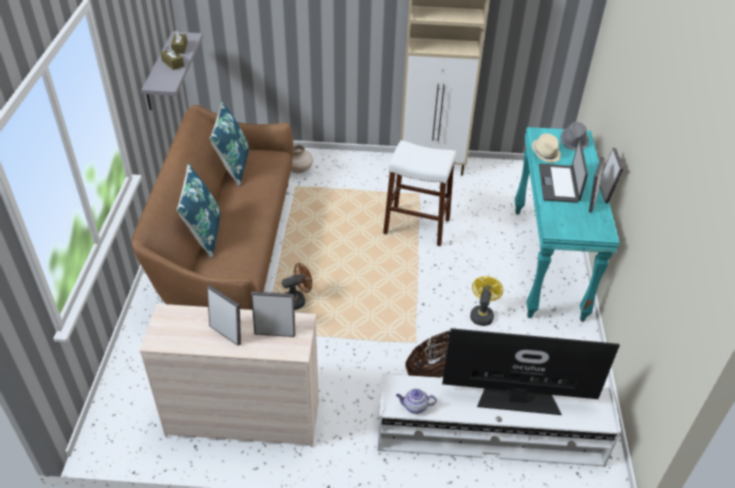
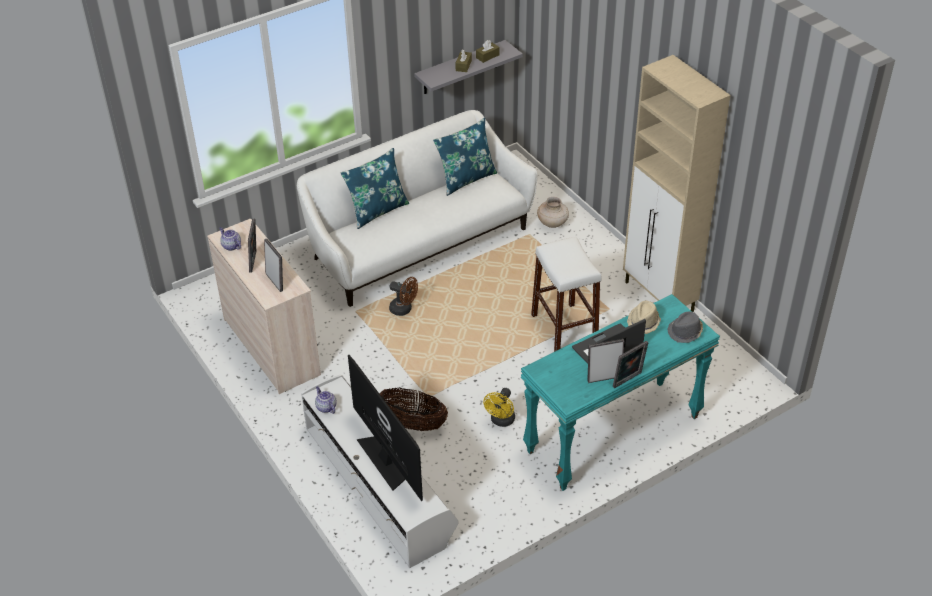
camera: 55 degrees right, 0 degrees up
brown sofa [131,105,293,310] -> white sofa [297,110,537,307]
yellow fan [470,276,503,326] -> yellow fan turned 135 degrees clockwise [483,388,515,427]
none -> teapot [219,227,241,251]

